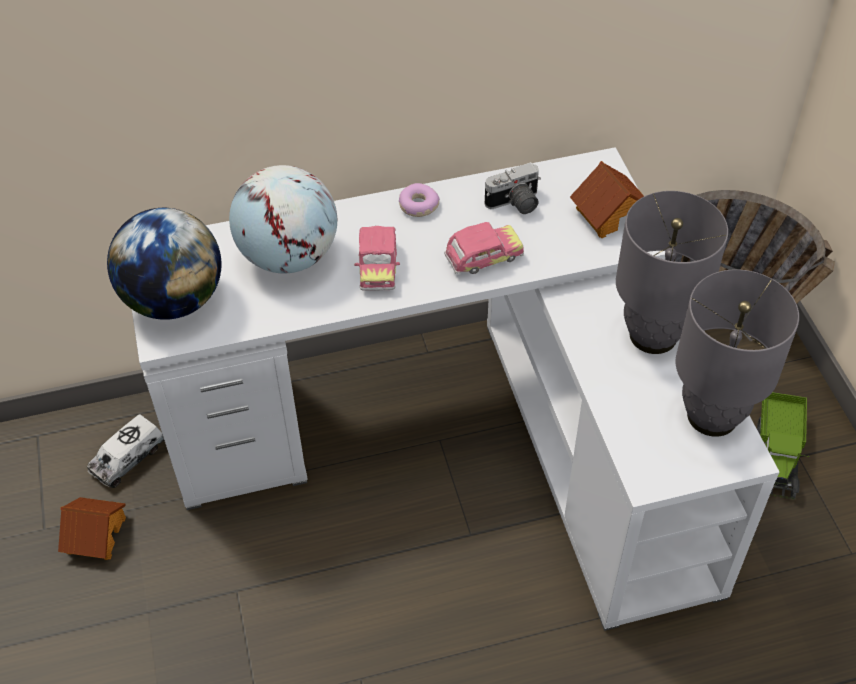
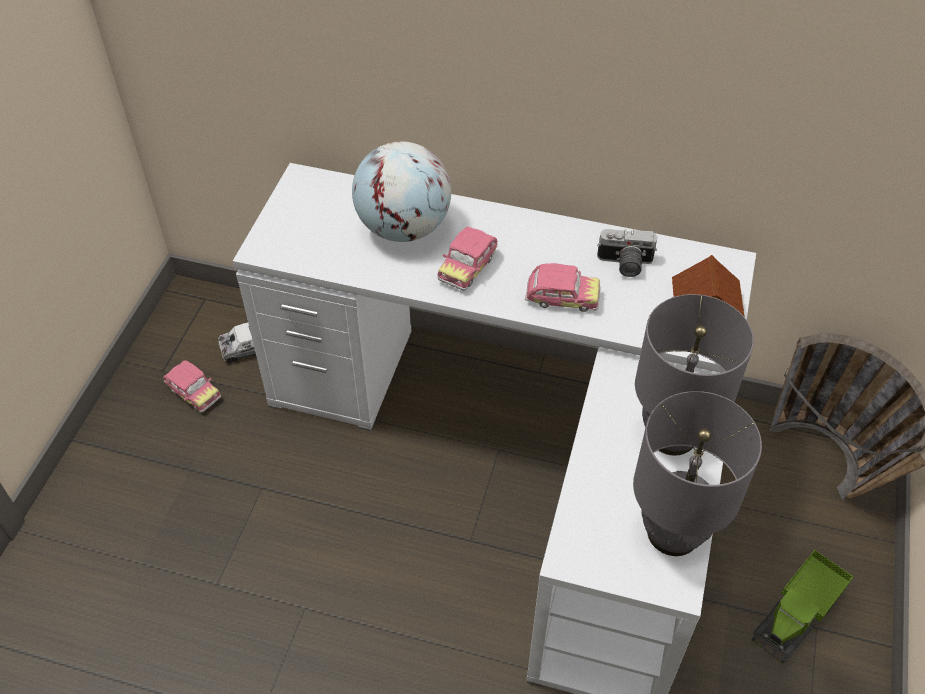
camera: 30 degrees right, 0 degrees up
toy house [58,497,126,560] -> toy car [163,360,221,412]
globe [107,208,221,320] -> none
donut [399,183,440,217] -> none

